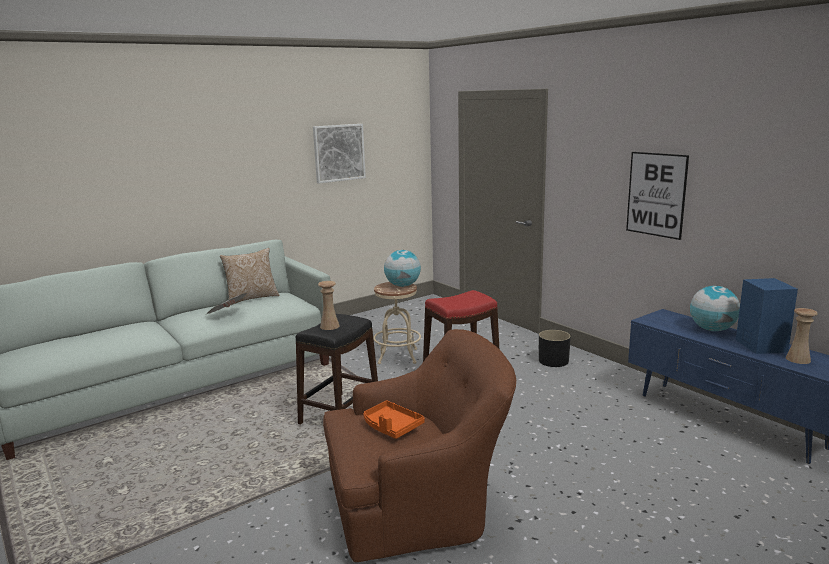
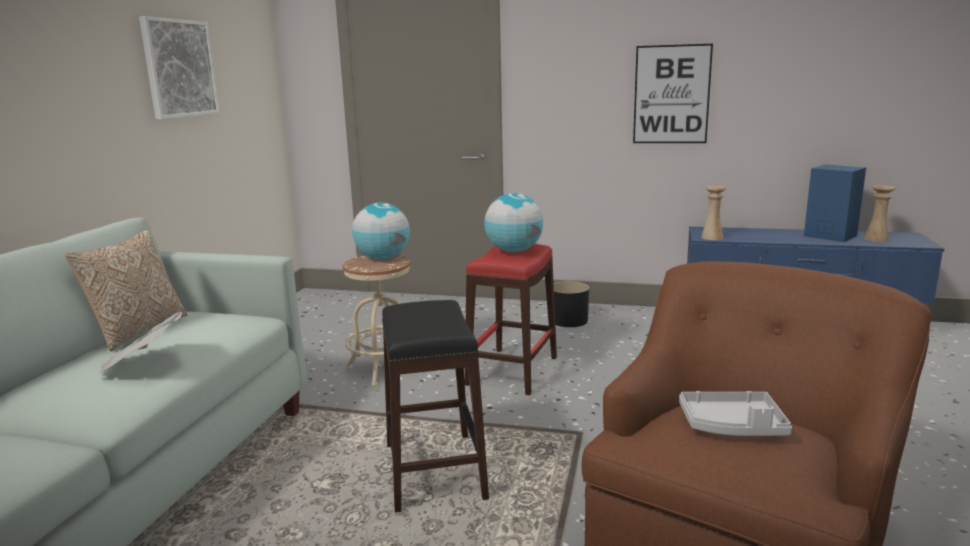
camera: 40 degrees left, 0 degrees up
beige vase [318,281,340,330] -> beige vase moved to [701,186,726,240]
orange tray [363,401,425,439] -> grey tray [679,391,792,436]
globe [690,286,740,331] -> globe moved to [484,193,543,252]

